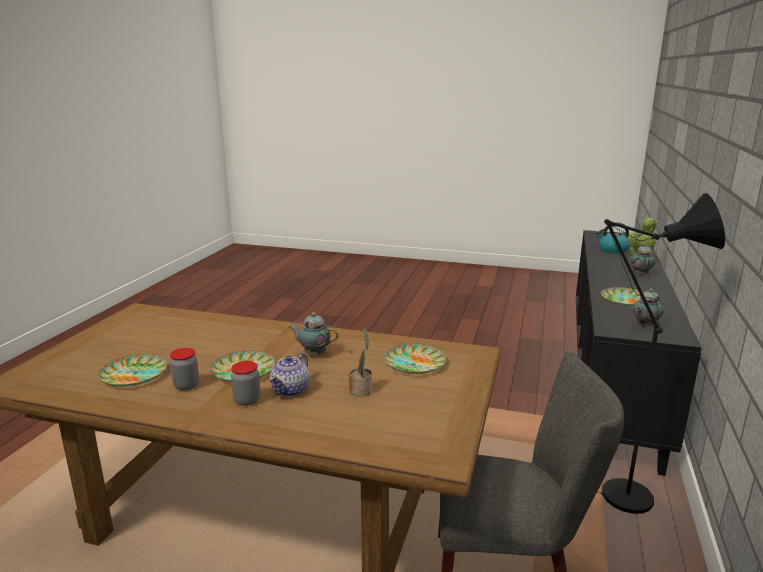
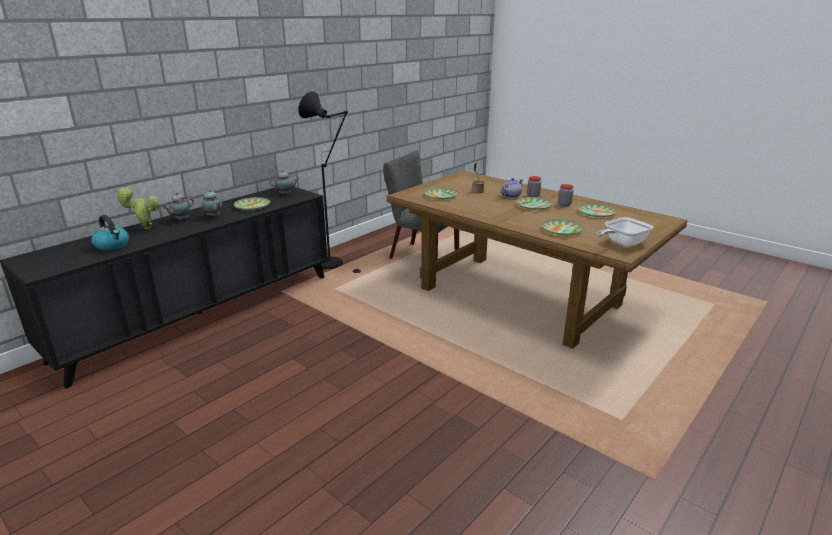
camera: 155 degrees left, 5 degrees up
teapot [289,313,338,355] -> teapot moved to [202,189,222,217]
none -> plate [542,219,583,235]
none -> frying pan [597,217,653,246]

